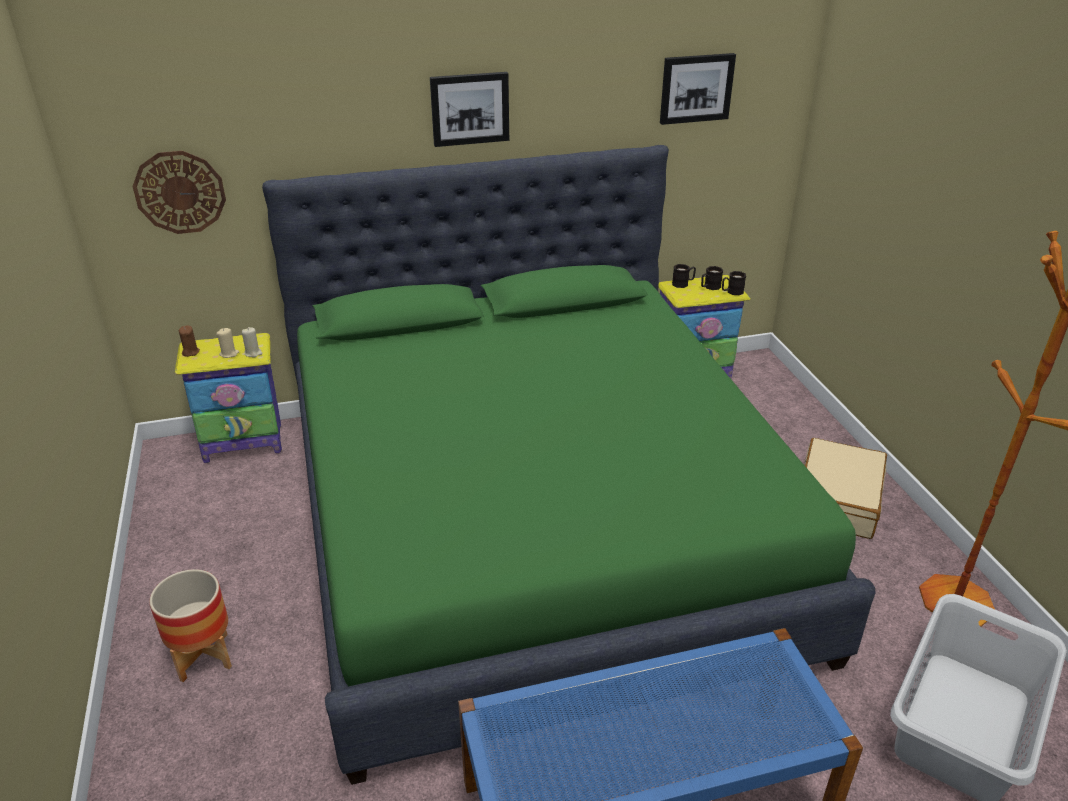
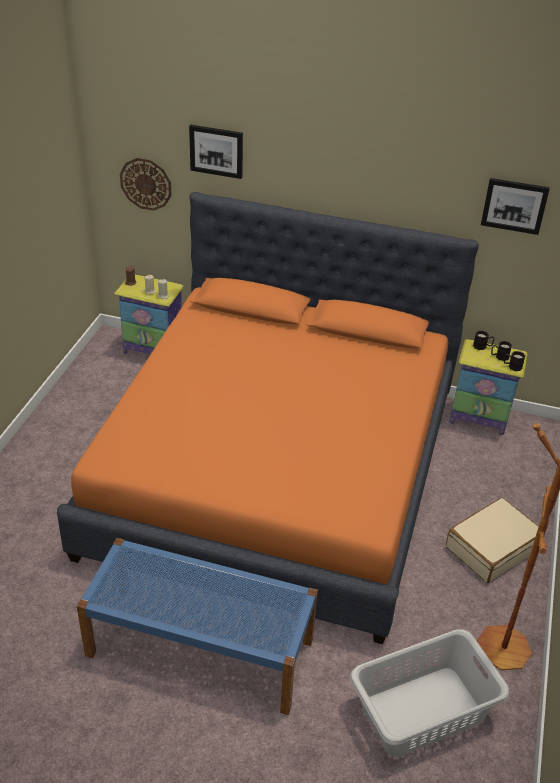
camera: 30 degrees right, 5 degrees up
planter [149,569,232,682] -> none
green bed [262,145,876,785] -> orange bed [57,192,479,644]
picture [430,72,509,147] -> picture moved to [189,125,243,179]

